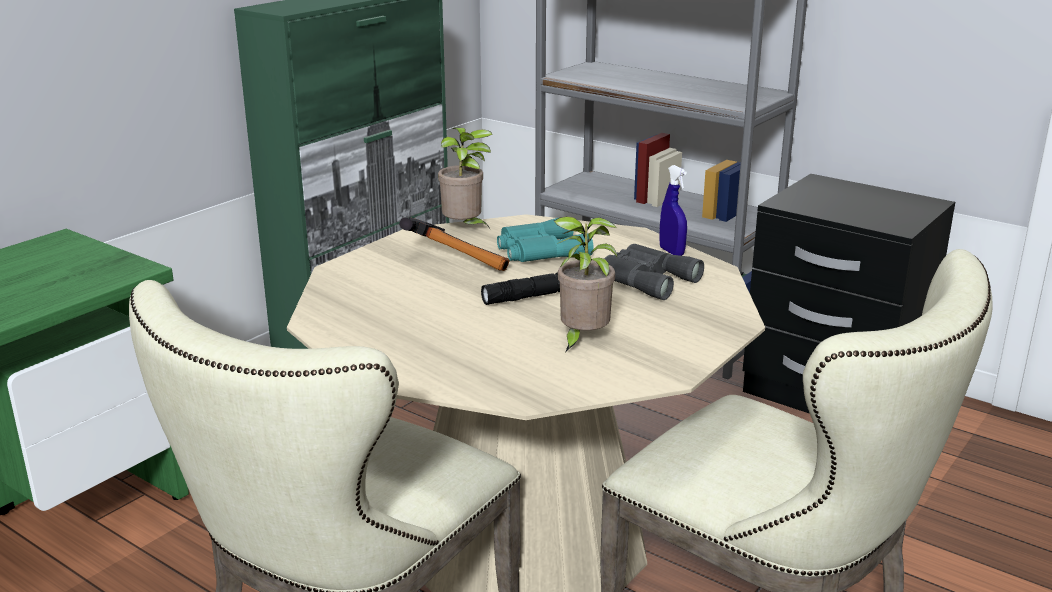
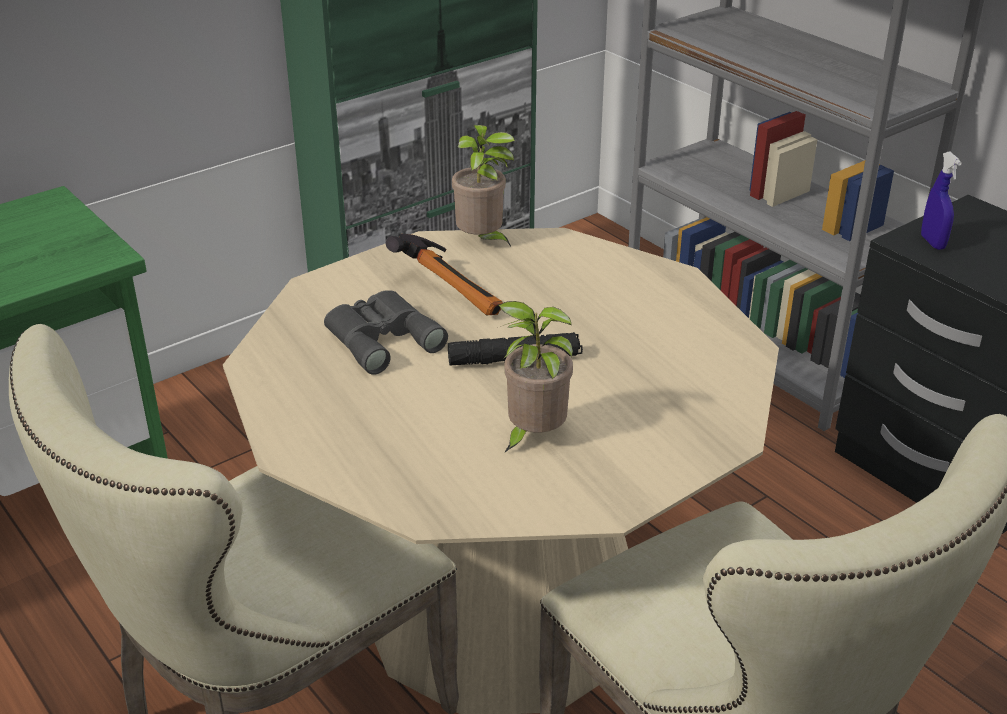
camera: 15 degrees right, 10 degrees up
turquoise binoculars [497,216,593,262] -> none
grey binoculars [604,244,704,300] -> grey binoculars moved to [324,290,448,375]
blue spray bottle [659,165,687,256] -> blue spray bottle moved to [921,152,962,250]

